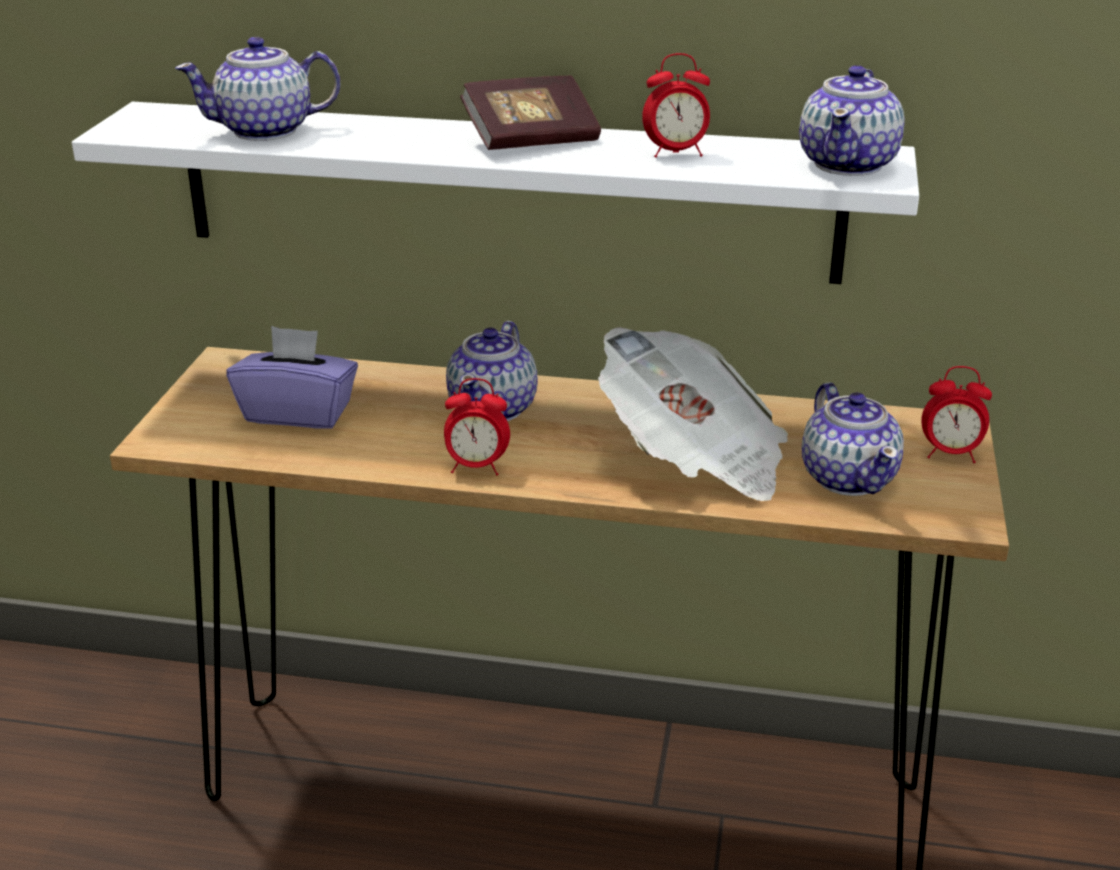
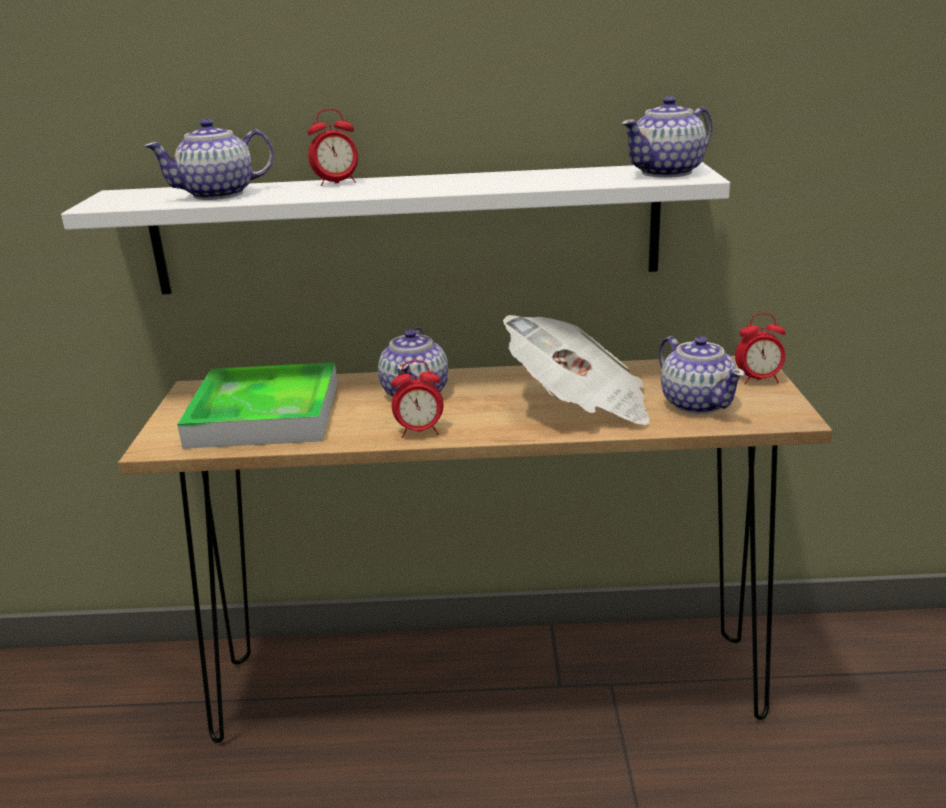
camera: 10 degrees left, 5 degrees down
purple tissue box [227,326,358,429] -> tray [177,362,337,449]
book [460,76,601,150] -> none
alarm clock [642,53,710,158] -> alarm clock moved to [308,109,358,186]
teapot [799,65,905,176] -> teapot turned 45 degrees clockwise [622,96,712,178]

